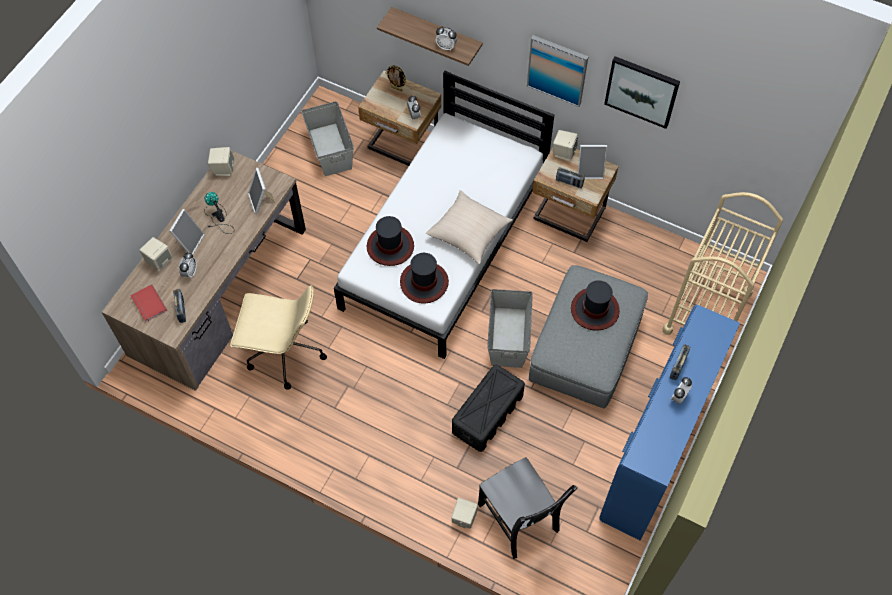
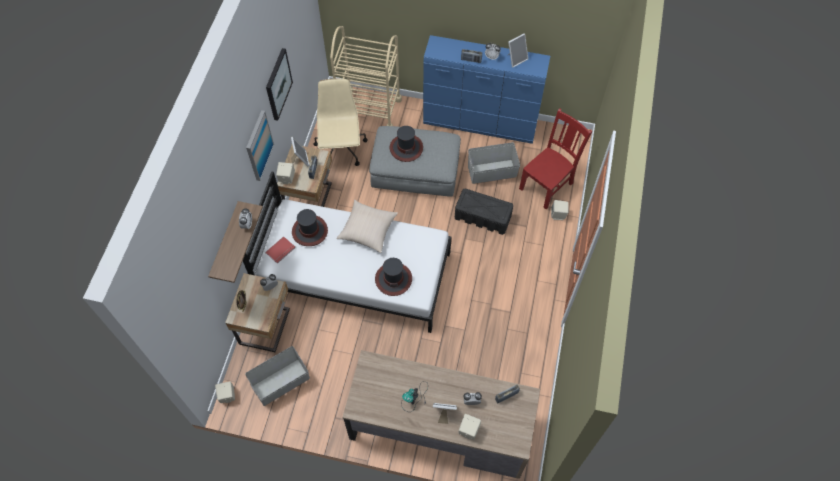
camera: 105 degrees left, 0 degrees up
red book [130,284,167,322] -> red book moved to [265,236,295,264]
beige speaker [208,147,234,176] -> beige speaker moved to [215,382,235,403]
beige office chair [230,285,327,390] -> beige office chair moved to [313,78,368,166]
picture frame [248,168,275,215] -> picture frame moved to [507,33,528,68]
hat [400,253,449,304] -> hat moved to [292,209,328,246]
black chair [478,457,578,559] -> red chair [519,108,592,210]
grey storage box [487,289,533,368] -> grey storage box moved to [468,142,520,184]

